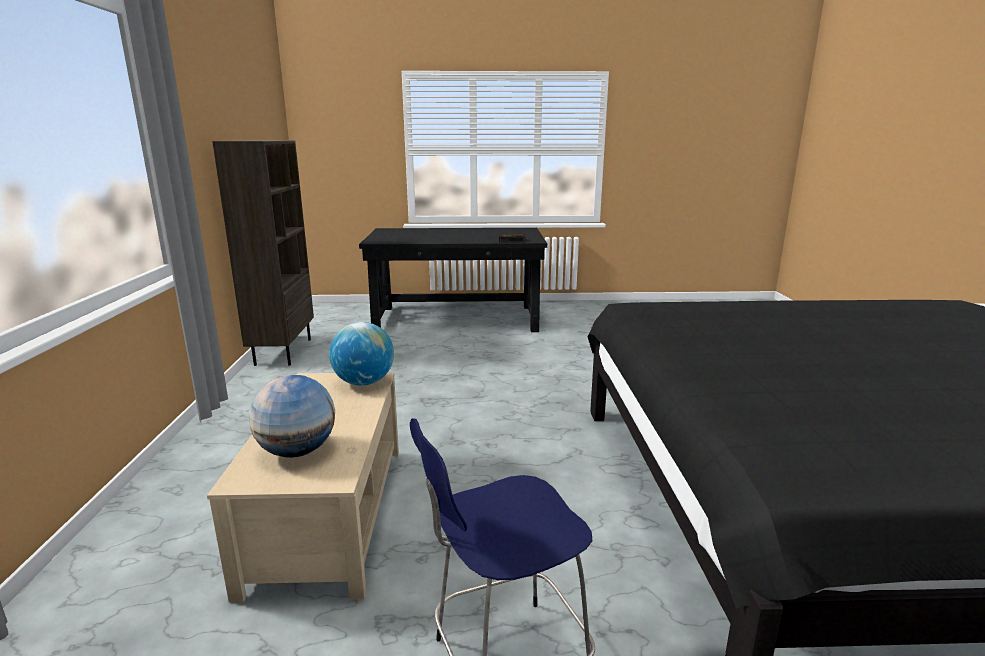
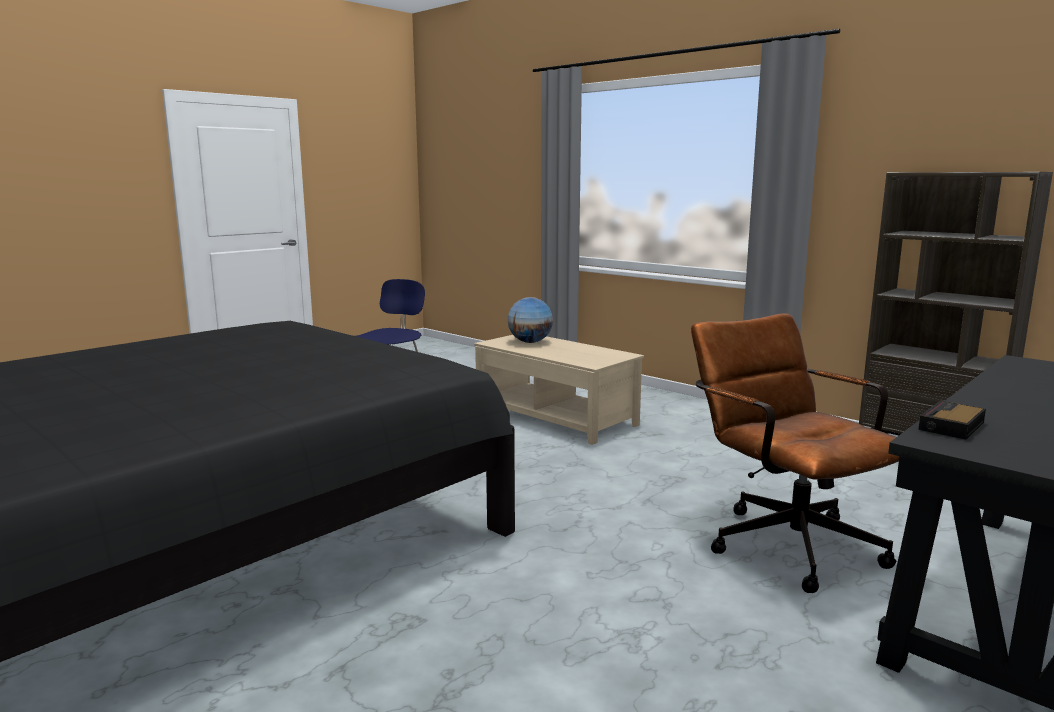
camera: 135 degrees right, 5 degrees down
globe [329,322,394,386] -> none
none -> brown office chair [691,313,899,593]

